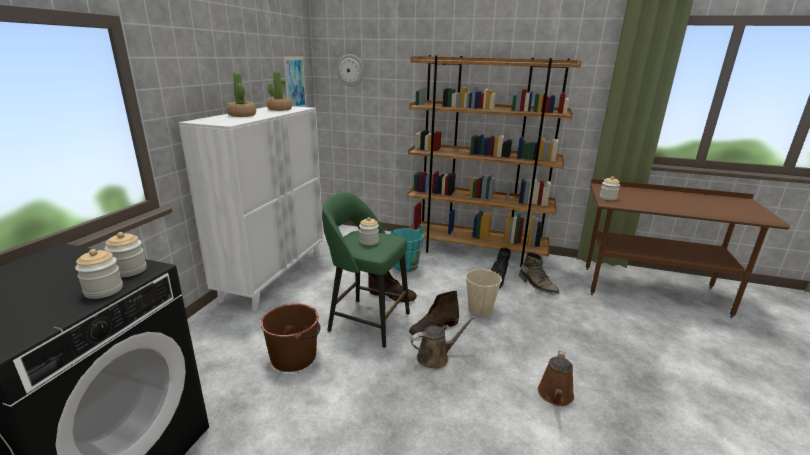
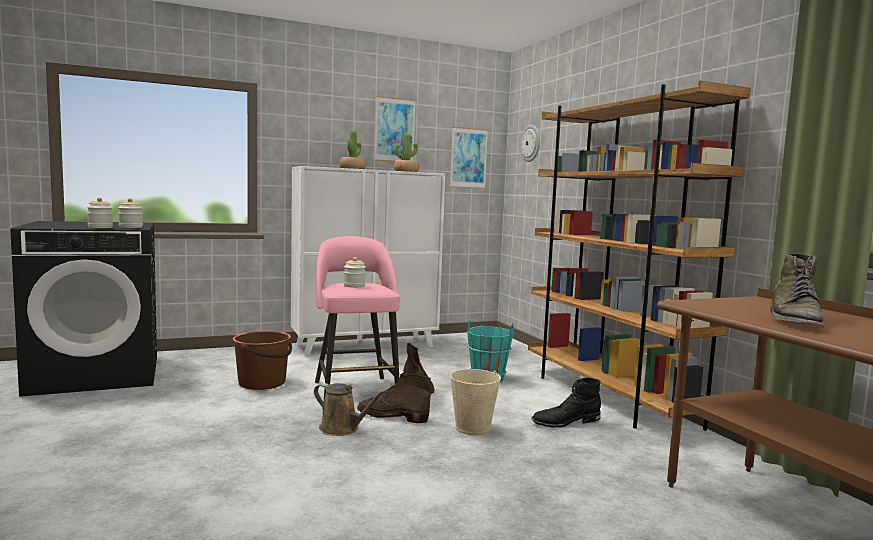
camera: 50 degrees right, 15 degrees down
green stool [322,193,410,348] -> pink stool [315,236,400,401]
green boot [519,252,559,294] -> green boot moved to [770,253,824,328]
brown watering can [538,350,574,406] -> none
jar [600,176,620,200] -> none
none -> picture [374,96,416,162]

